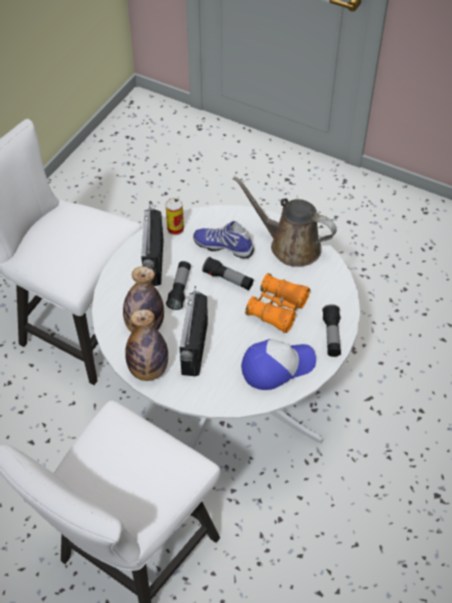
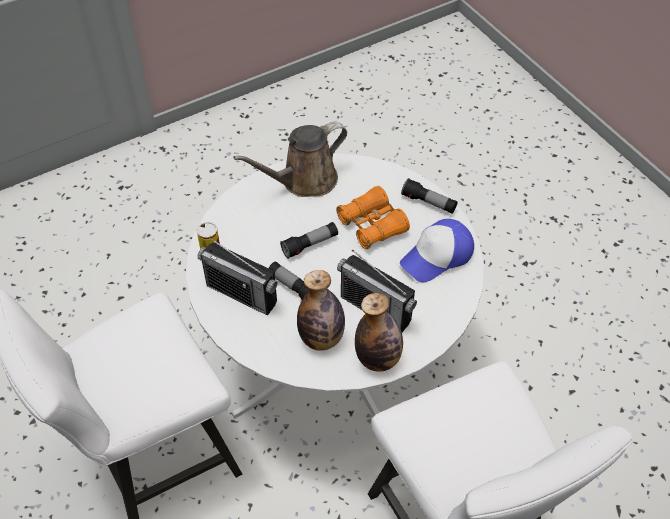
camera: 60 degrees left, 0 degrees up
shoe [193,221,254,258] -> none
cap [241,339,316,390] -> cap turned 135 degrees counterclockwise [400,219,474,282]

